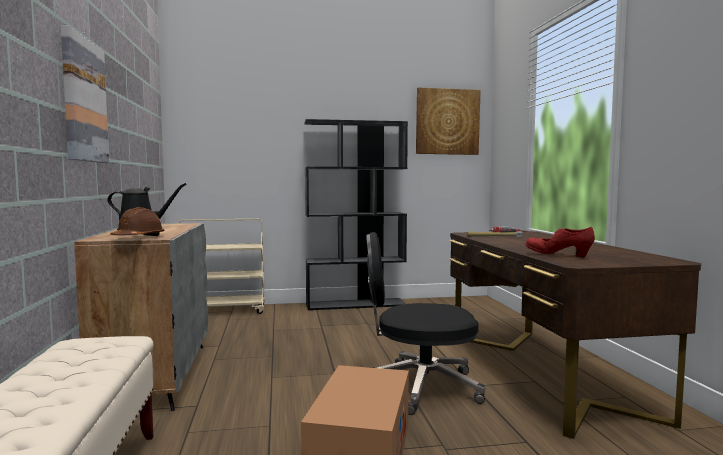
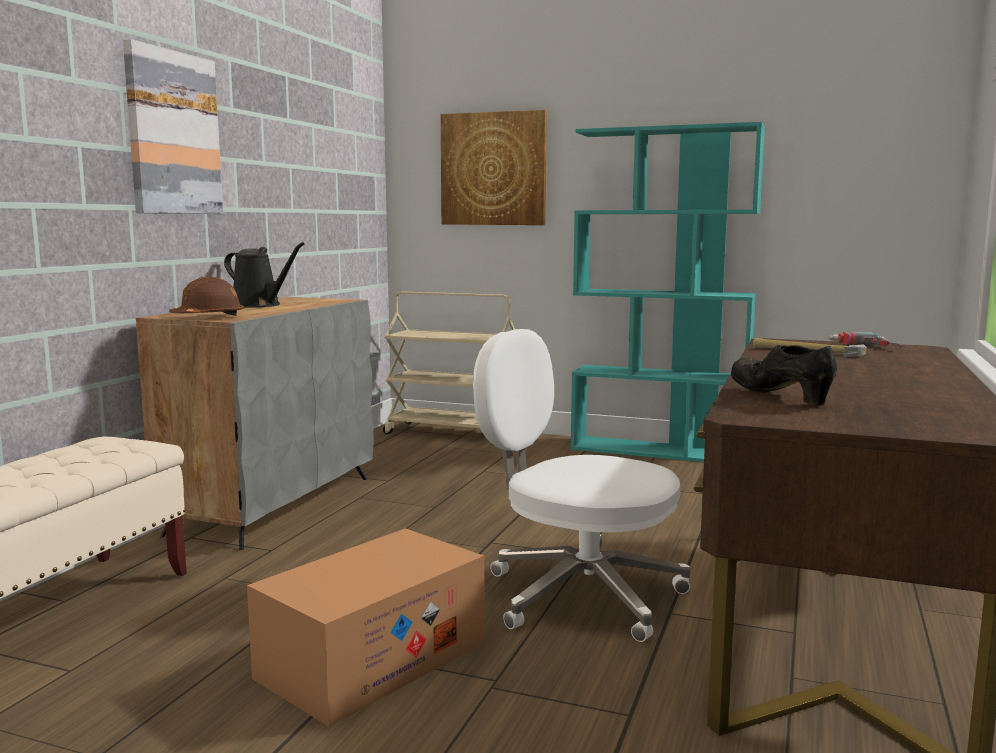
camera: 30 degrees right, 5 degrees up
black bookcase [304,119,408,310] -> turquoise bookcase [571,122,765,462]
black office chair [366,232,485,415] -> white office chair [473,329,690,642]
picture [416,87,481,155] -> picture moved to [441,110,547,225]
red shoe [525,227,595,258] -> black shoe [731,345,837,406]

